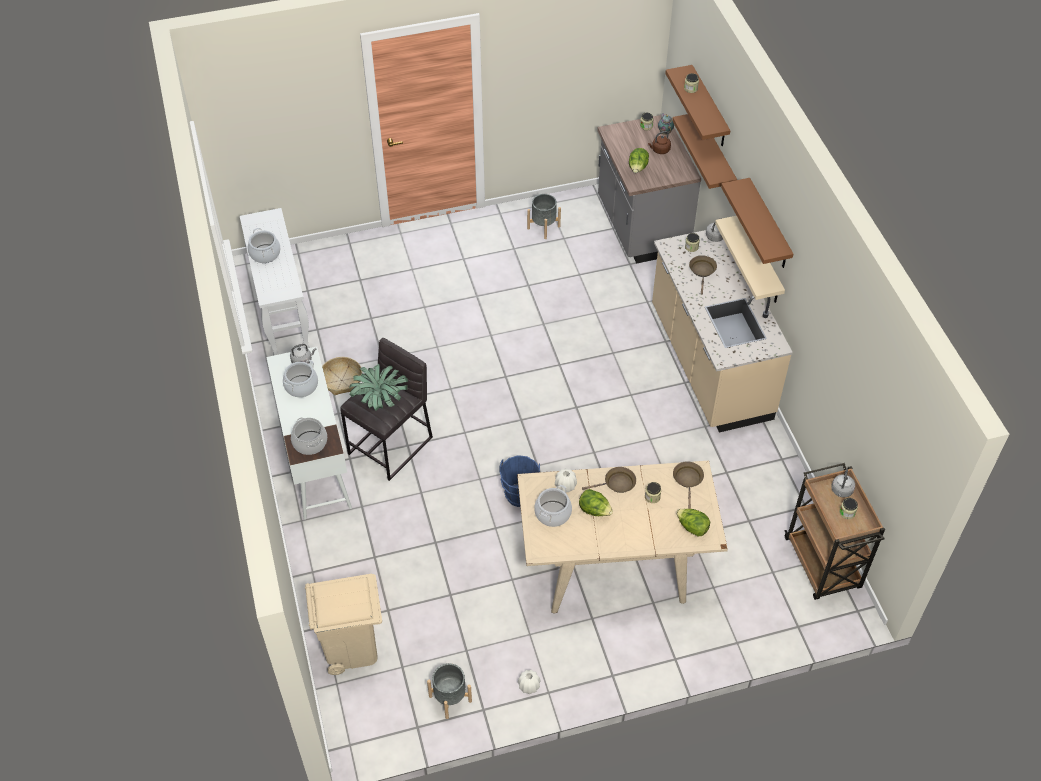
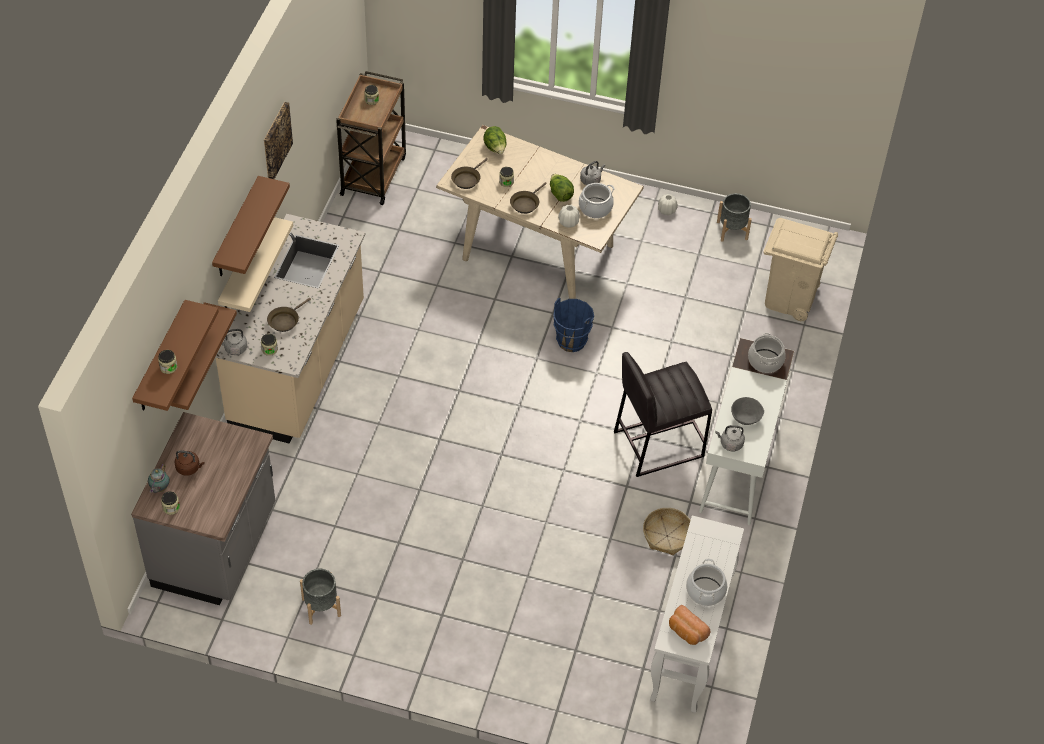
camera: 150 degrees left, 0 degrees up
cooking pot [283,360,318,397] -> grey bowl [731,397,764,425]
potted plant [349,364,408,410] -> none
brown frying pan [582,467,636,493] -> brown frying pan turned 75 degrees counterclockwise [510,182,547,214]
lettuce [629,148,649,173] -> none
grey kettle [831,469,855,497] -> grey kettle moved to [580,161,605,185]
none -> picture [264,102,293,179]
none -> bread [669,605,710,645]

